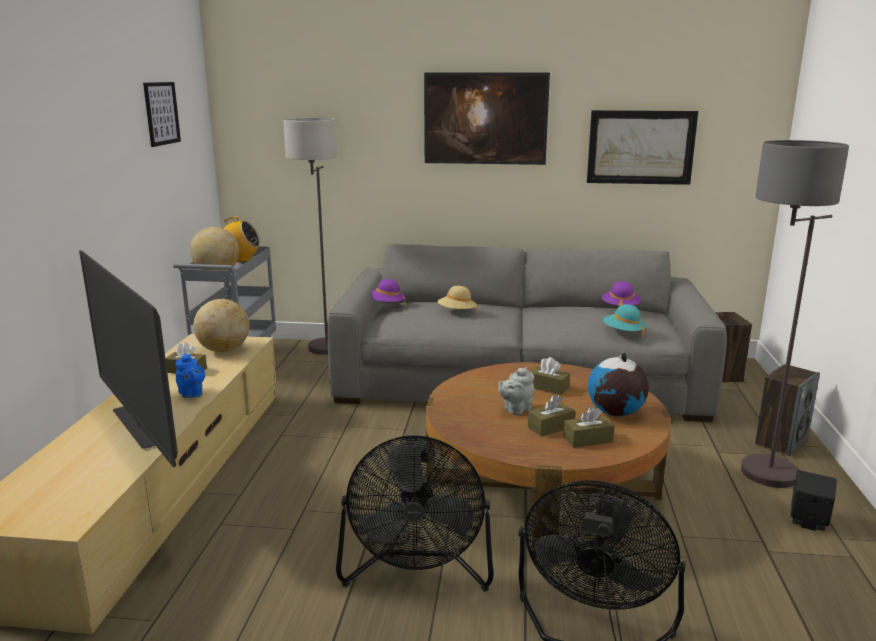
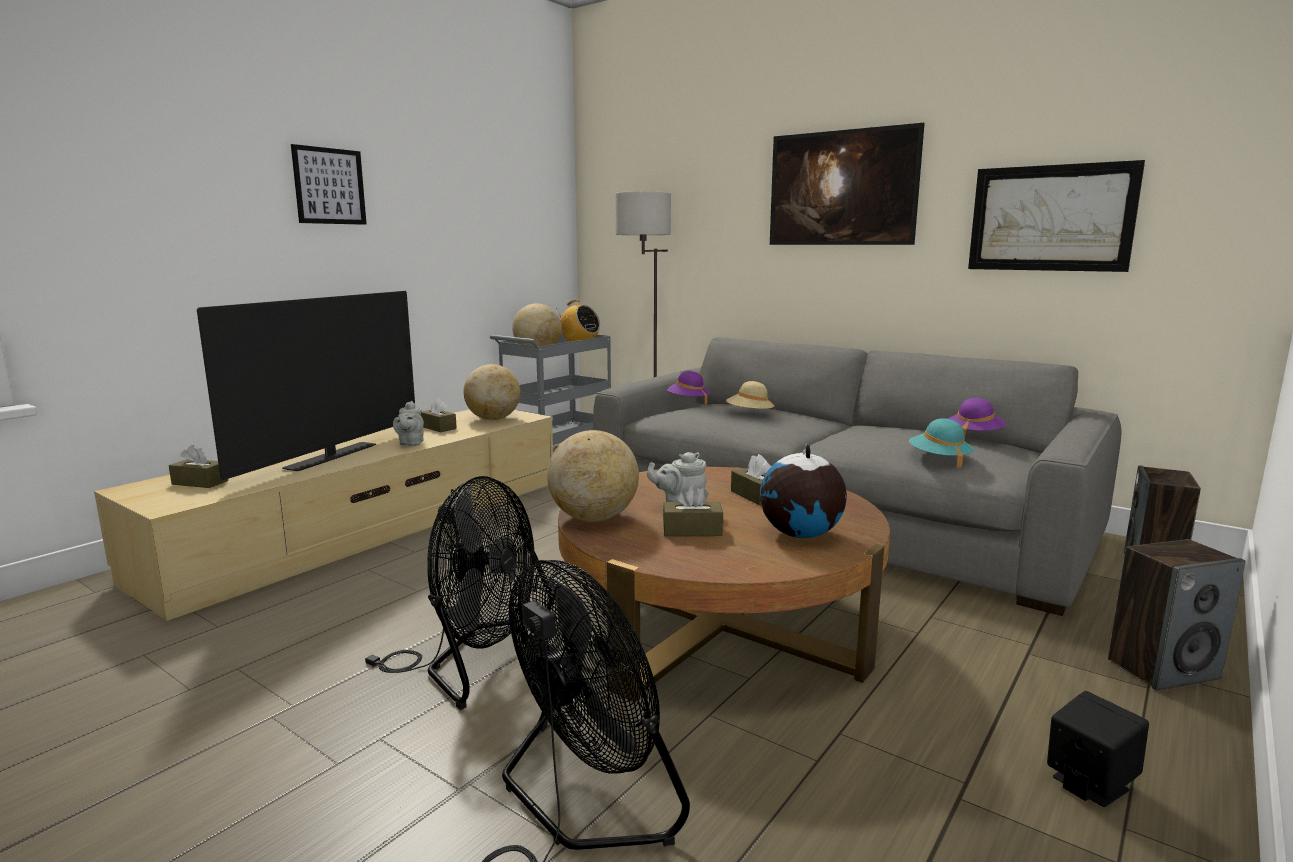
camera: 30 degrees right, 5 degrees down
television [79,250,178,467] -> television turned 150 degrees counterclockwise [197,291,415,480]
picture [143,82,181,147] -> picture moved to [291,144,367,225]
blue teapot [176,353,205,398] -> grey teapot [393,401,424,446]
black fan [336,436,493,592] -> black fan turned 105 degrees counterclockwise [365,476,553,710]
brown tissue box [563,406,615,448] -> brown tissue box moved to [169,445,228,488]
grey floor lamp [741,140,849,488] -> none
none -> globe [547,430,639,522]

